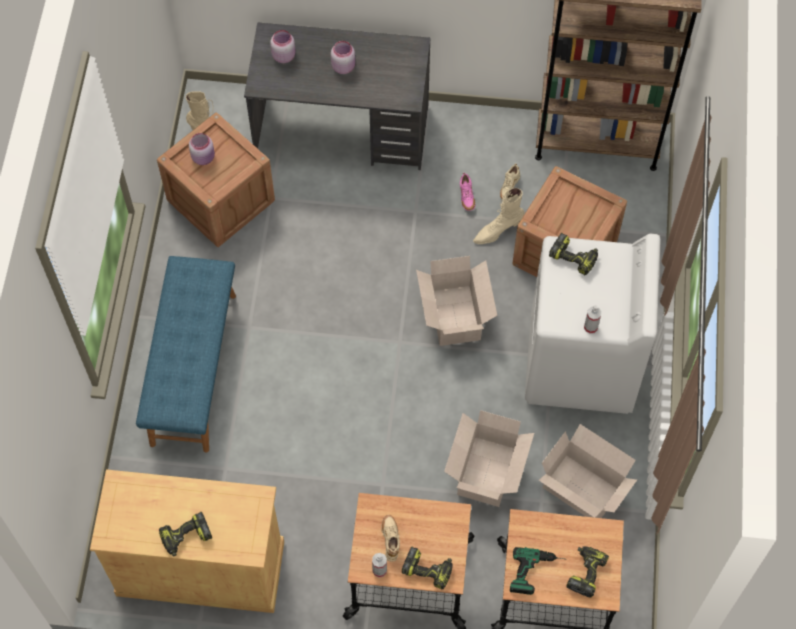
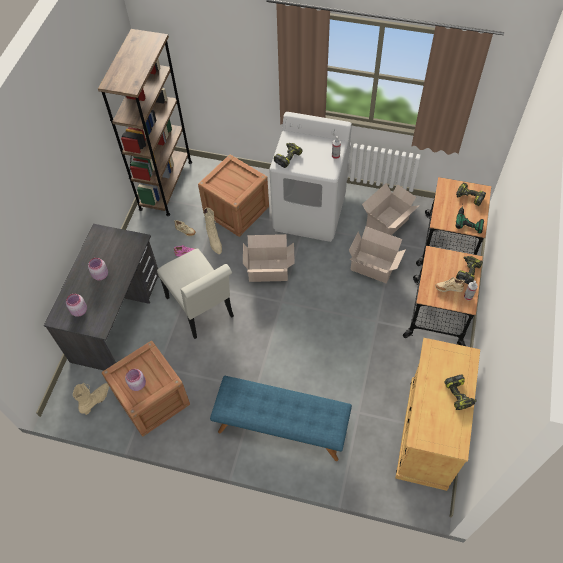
camera: 80 degrees left, 5 degrees down
none -> white chair [157,248,234,339]

